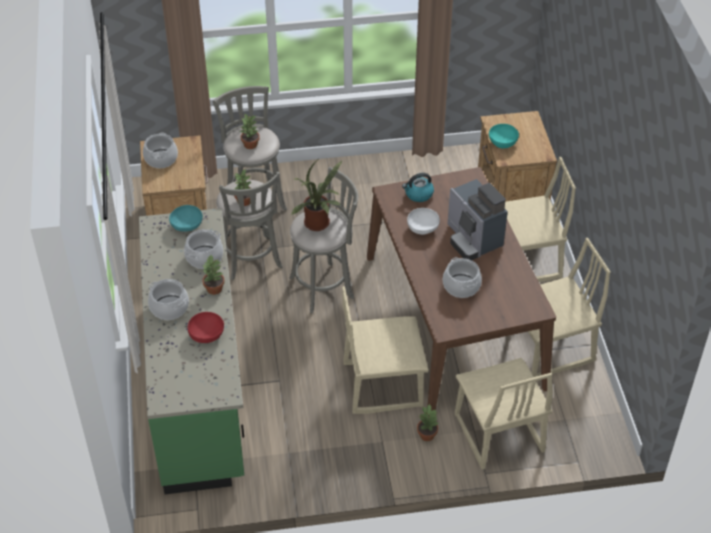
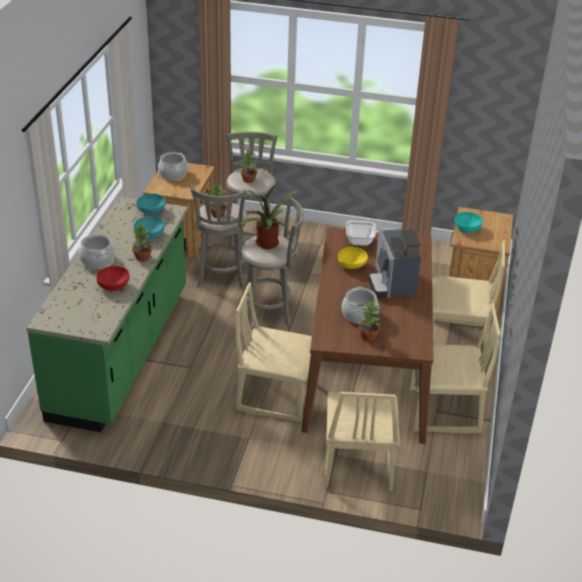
camera: 20 degrees right, 10 degrees down
cooking pot [184,229,223,269] -> turquoise bowl [134,216,165,239]
kettle [402,173,434,202] -> frying pan [346,221,396,246]
white bowl [407,208,440,235] -> yellow bowl [338,247,368,269]
potted plant [417,404,439,441] -> potted plant moved to [359,299,381,341]

